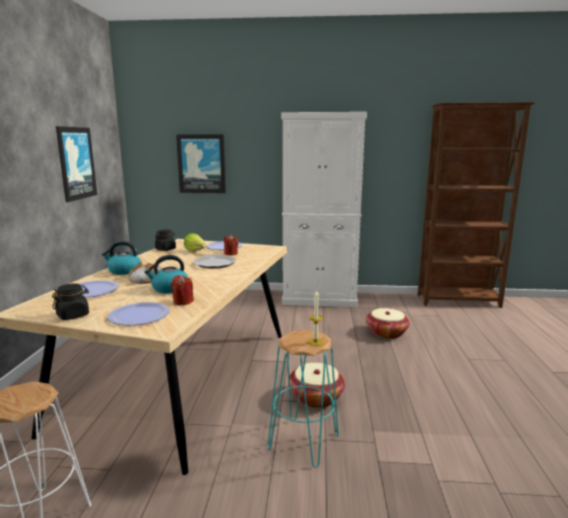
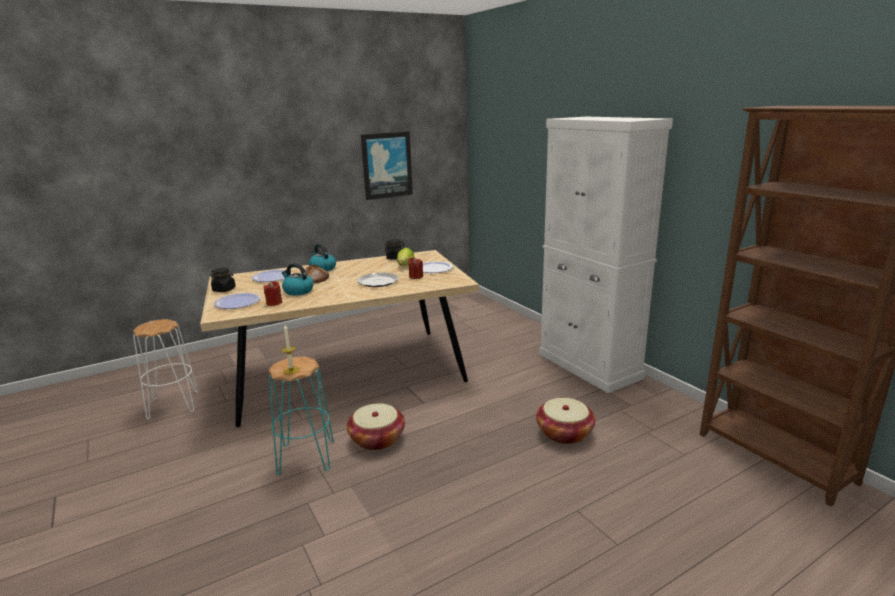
camera: 55 degrees right, 5 degrees up
picture [176,134,226,193] -> none

